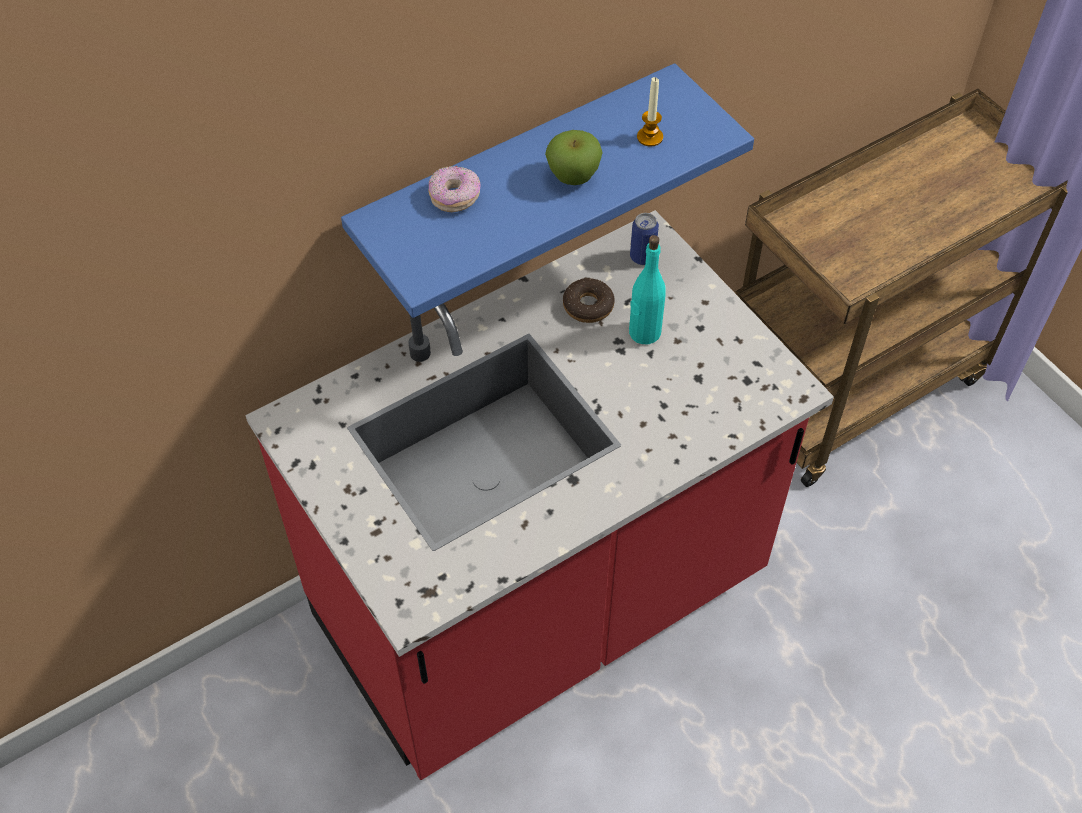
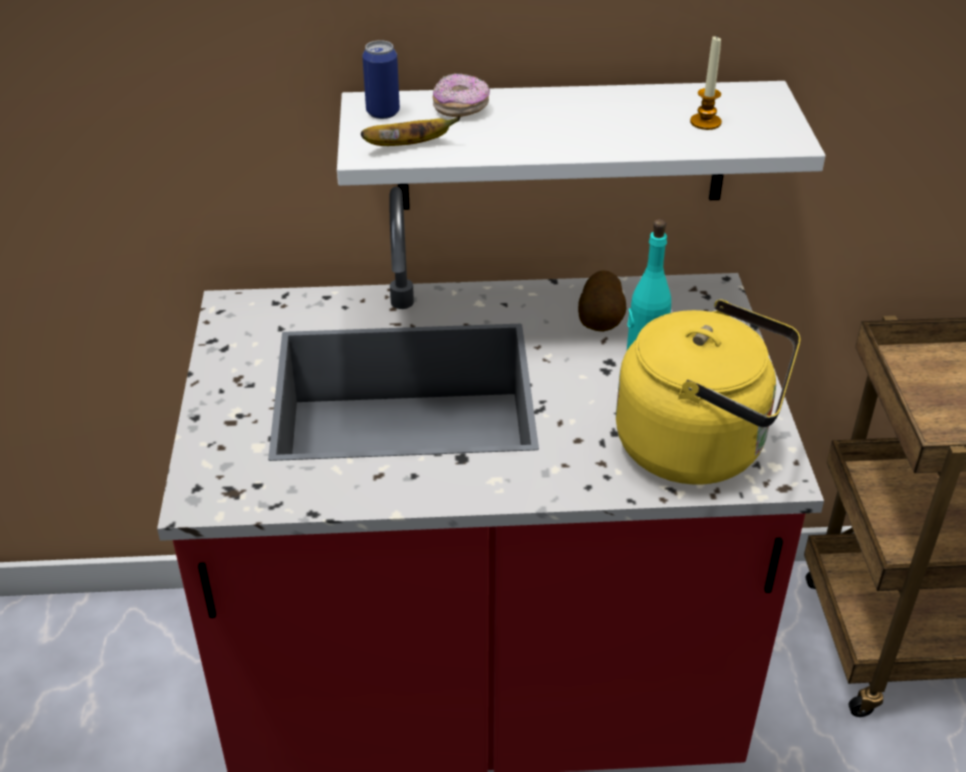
camera: 30 degrees right, 15 degrees down
blue shelf [341,63,754,318] -> white shelf [337,81,825,210]
apple [545,130,603,185] -> none
donut [563,278,615,323] -> potato [578,270,626,332]
can [630,213,659,265] -> can moved to [362,40,400,119]
none -> banana [361,116,461,146]
none -> yellow kettle [616,300,801,484]

